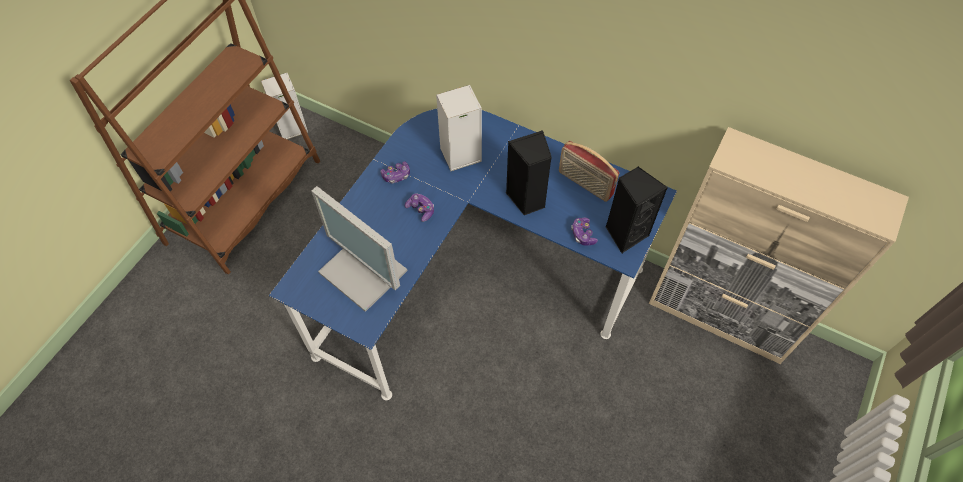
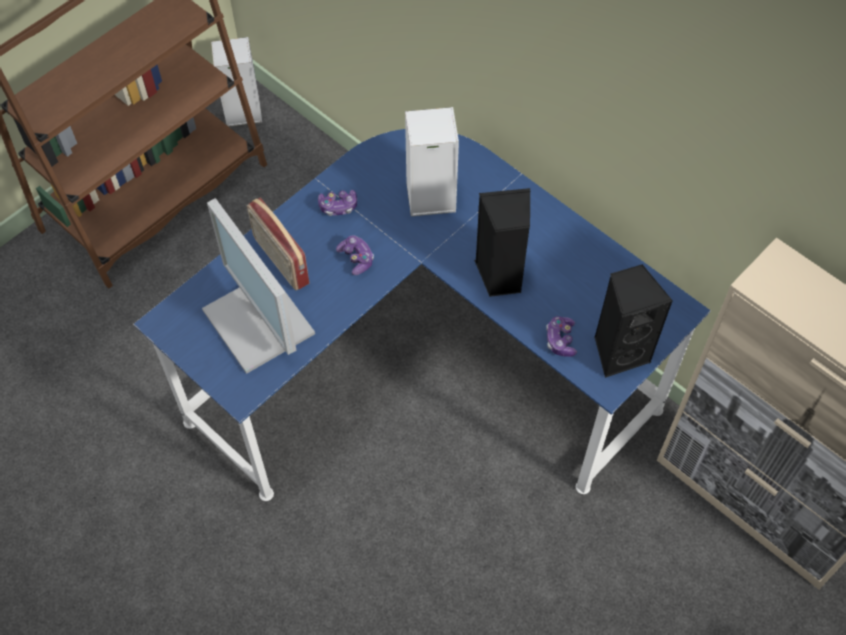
camera: 15 degrees right, 0 degrees up
radio [559,141,619,202] -> radio moved to [247,198,309,290]

